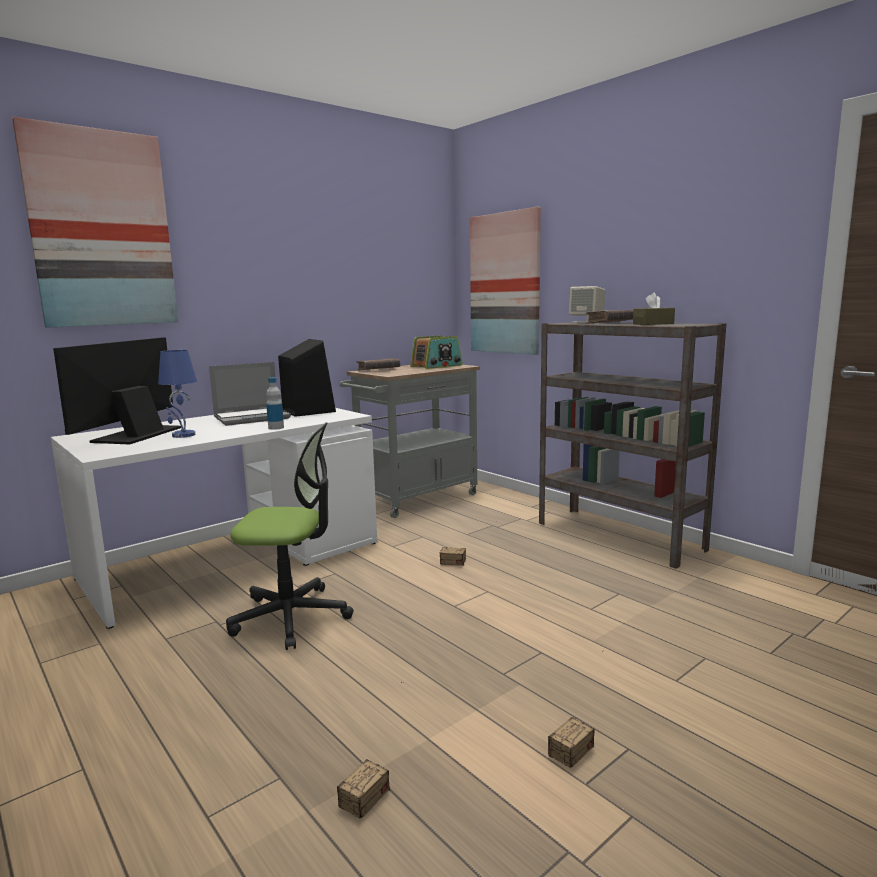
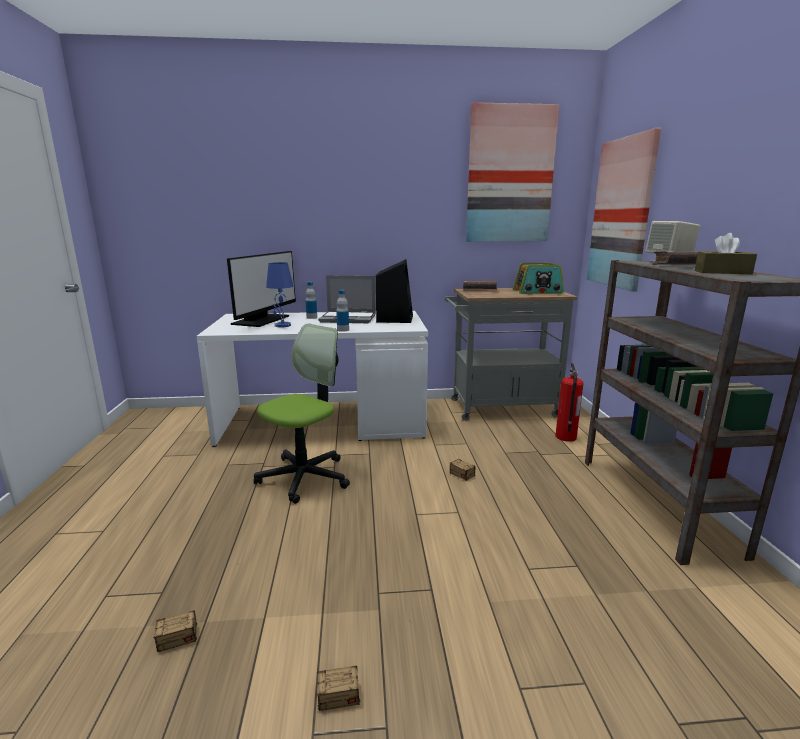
camera: 35 degrees right, 5 degrees up
picture [12,117,178,328] -> picture moved to [466,102,559,242]
monitor [53,337,181,444] -> monitor turned 150 degrees clockwise [227,251,296,327]
office chair [226,422,354,650] -> office chair turned 90 degrees counterclockwise [254,324,350,504]
none -> bottle [305,282,317,319]
none -> fire extinguisher [555,363,583,442]

